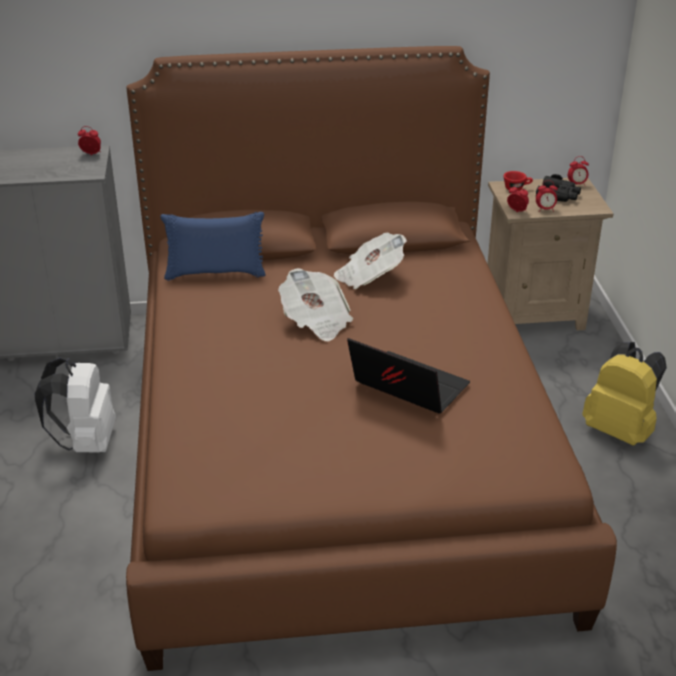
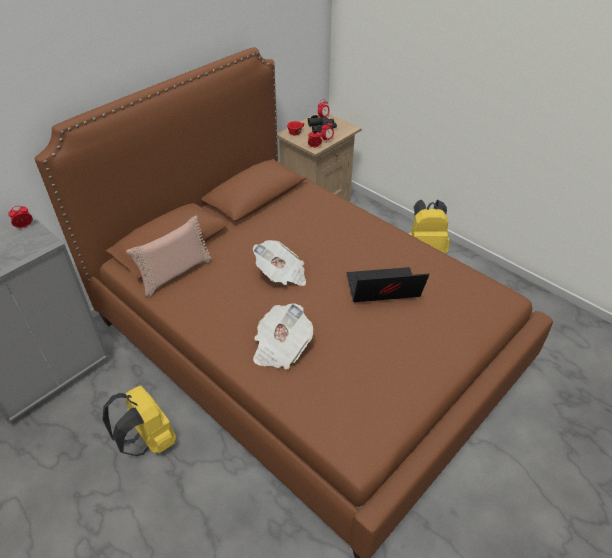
camera: 40 degrees left, 10 degrees up
white backpack [35,357,116,452] -> yellow backpack [102,386,176,456]
blue pillow [160,212,265,281] -> beige pillow [126,216,212,296]
newspaper [334,232,407,289] -> newspaper moved to [253,303,313,369]

